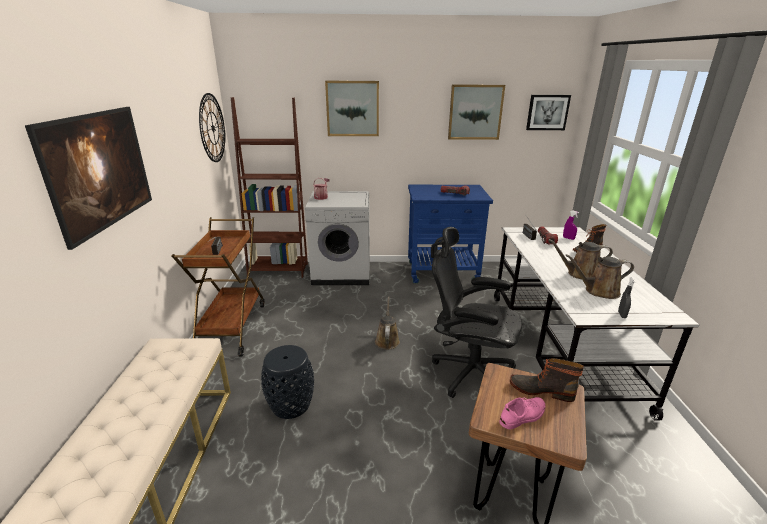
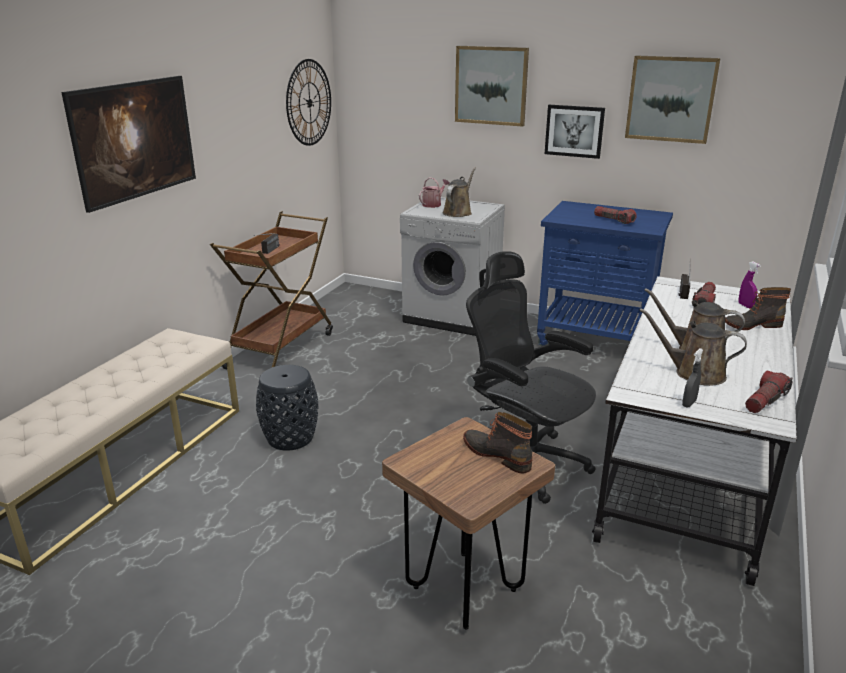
camera: 25 degrees right, 0 degrees up
brown bookcase [231,97,308,278] -> none
brown watering can [375,297,400,350] -> brown watering can moved to [442,168,476,217]
pink shoe [499,397,545,429] -> none
picture [526,95,571,130] -> picture moved to [545,105,605,159]
none -> flashlight [745,371,793,413]

